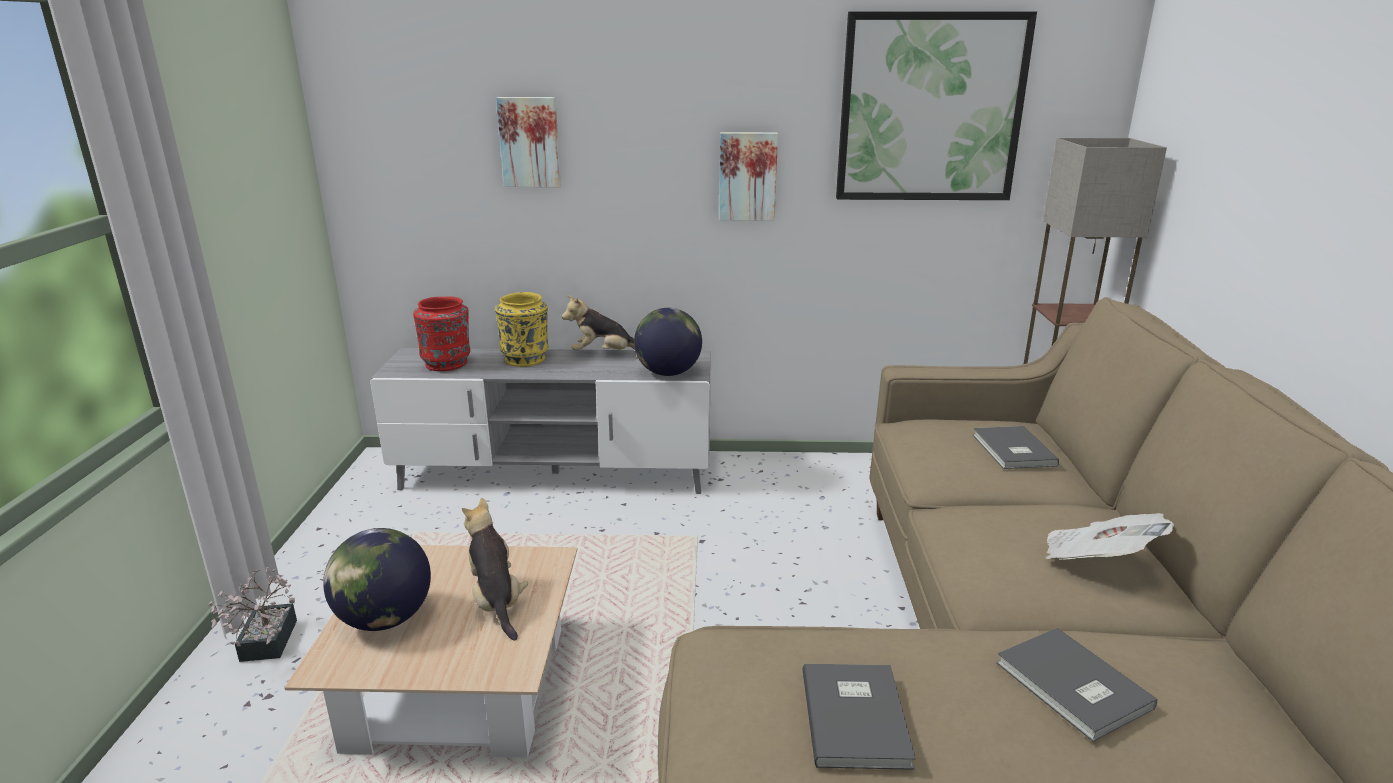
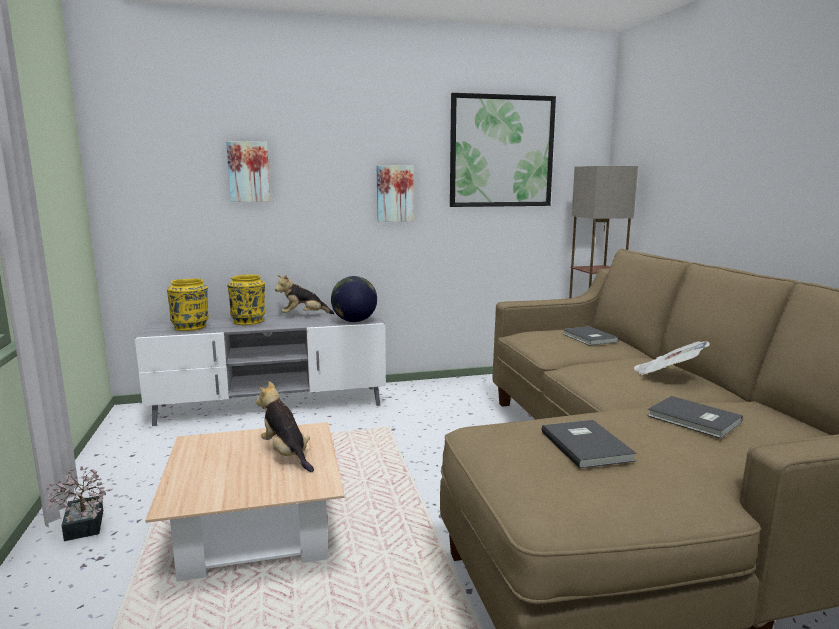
camera: 15 degrees left, 10 degrees down
globe [323,528,431,631] -> none
red vase [413,297,471,371] -> yellow vase [167,278,209,331]

